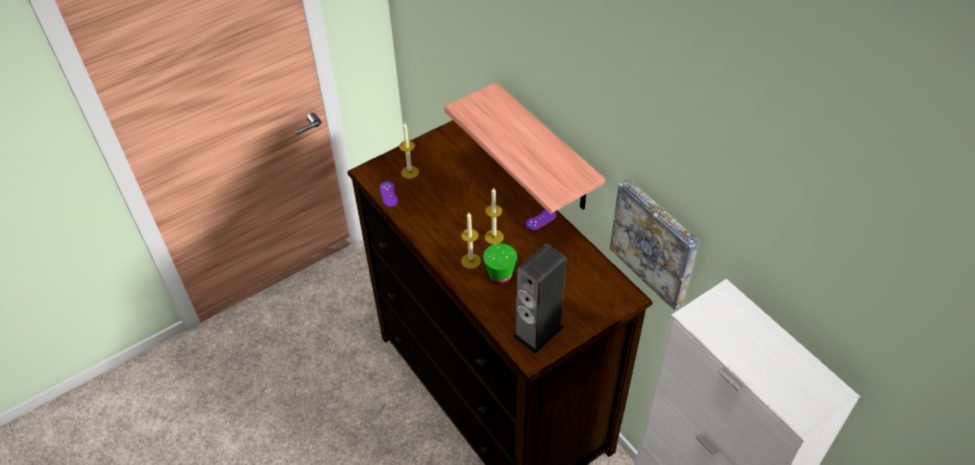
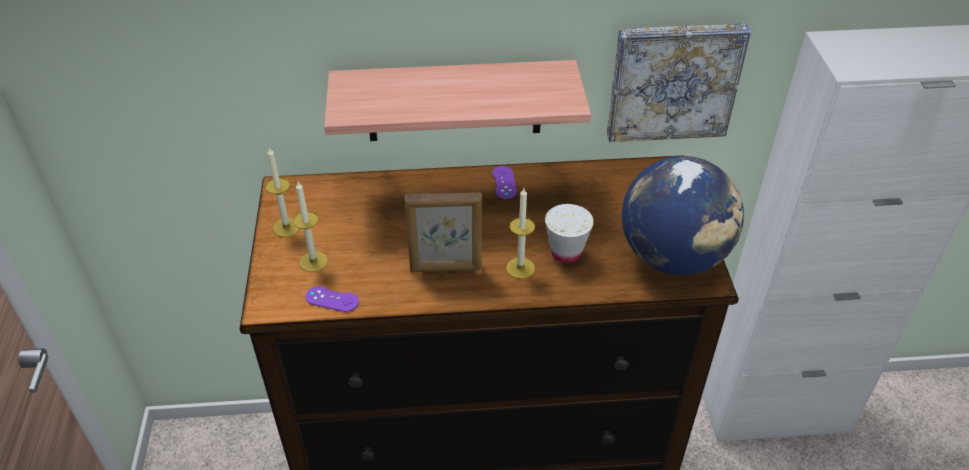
camera: 60 degrees left, 5 degrees down
green cup [483,244,517,285] -> white cup [545,204,594,263]
candle [485,187,504,244] -> candle moved to [265,147,300,237]
speaker [513,244,566,354] -> globe [622,156,744,275]
none -> picture frame [405,192,482,272]

